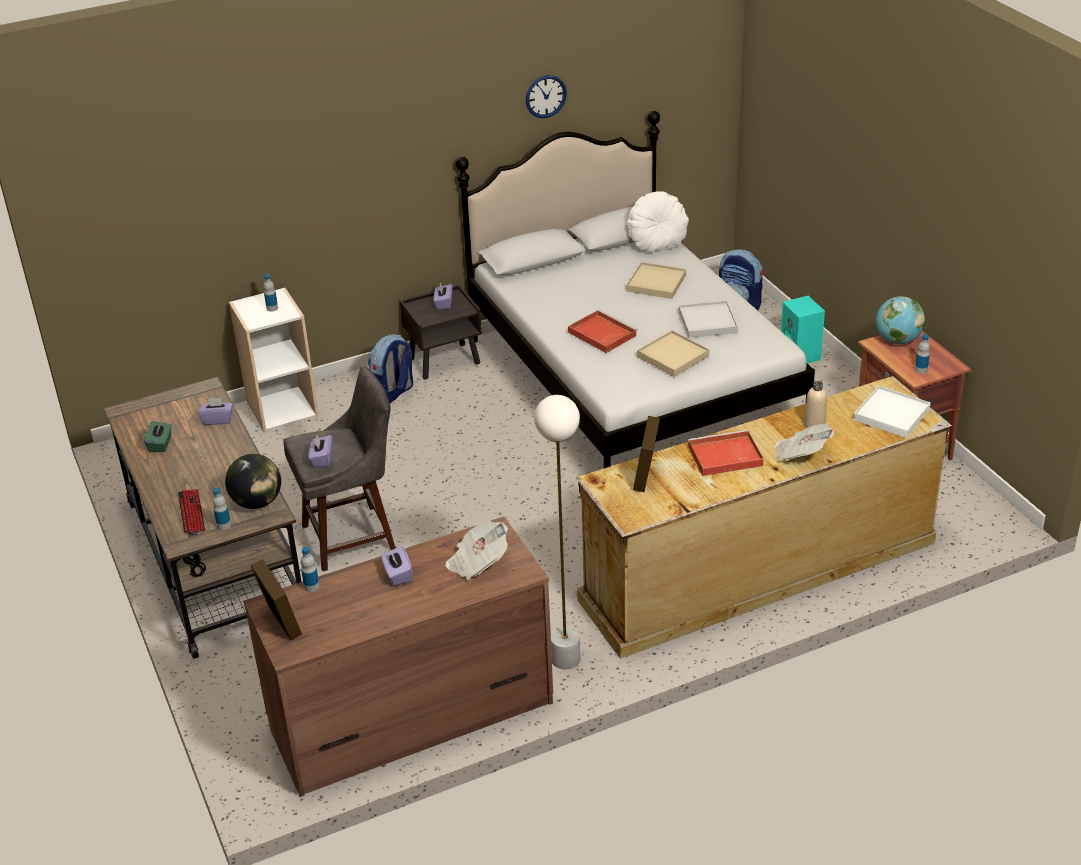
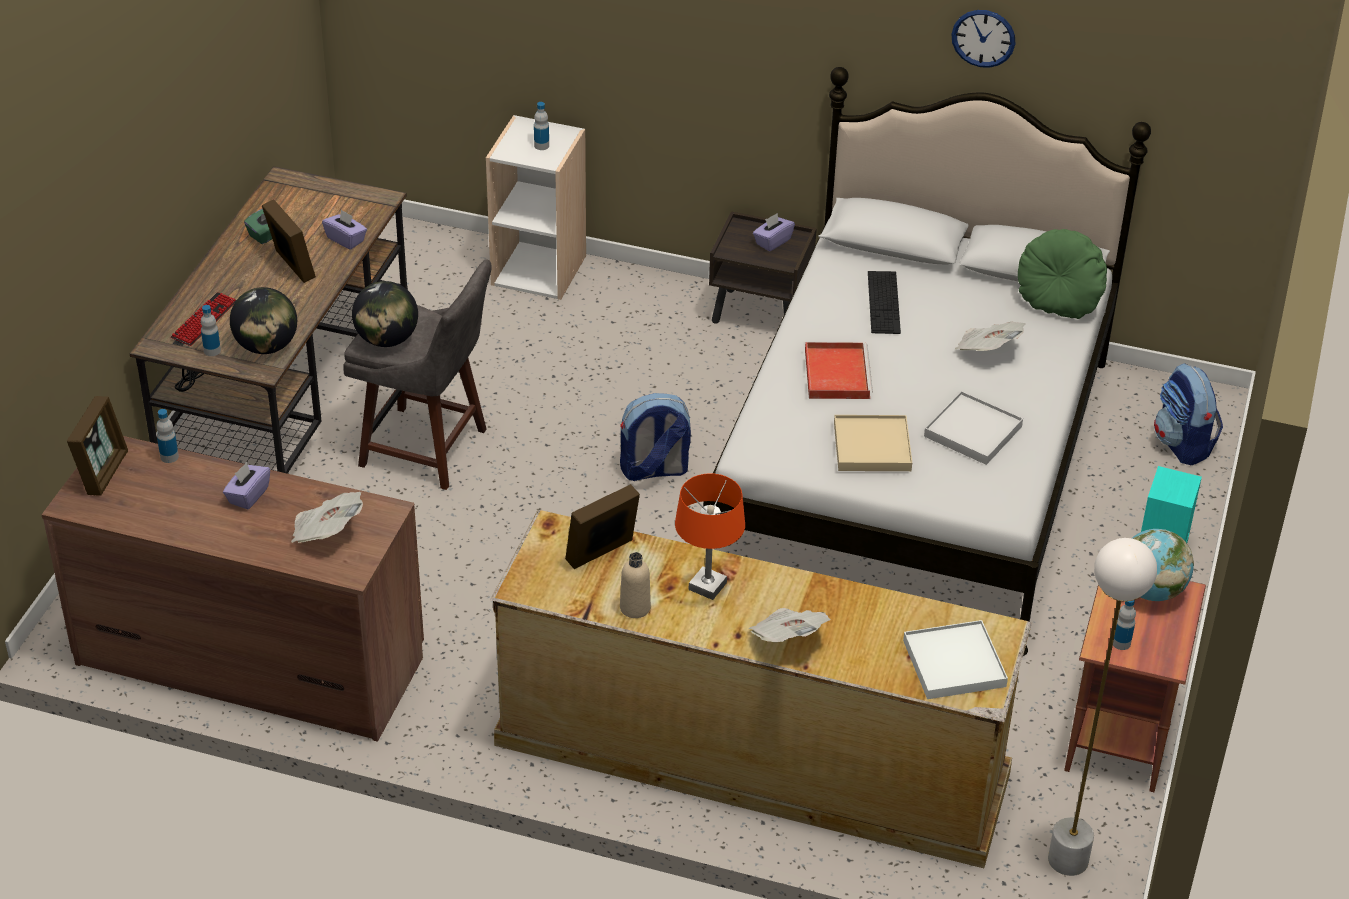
camera: 40 degrees right, 5 degrees up
purple tissue box [309,435,332,467] -> globe [352,281,418,347]
backpack [368,334,413,403] -> backpack moved to [620,393,691,481]
white floor lamp [534,395,581,669] -> white floor lamp moved to [1048,538,1157,876]
beige tray [626,262,686,299] -> newspaper [955,322,1026,351]
white pillow [627,192,689,253] -> green pillow [1018,229,1107,319]
red tray [688,430,764,476] -> orange table lamp [675,473,745,600]
beige bottle [804,381,827,428] -> beige bottle moved to [620,552,651,618]
none -> picture frame [262,199,316,283]
none -> keyboard [868,271,901,334]

